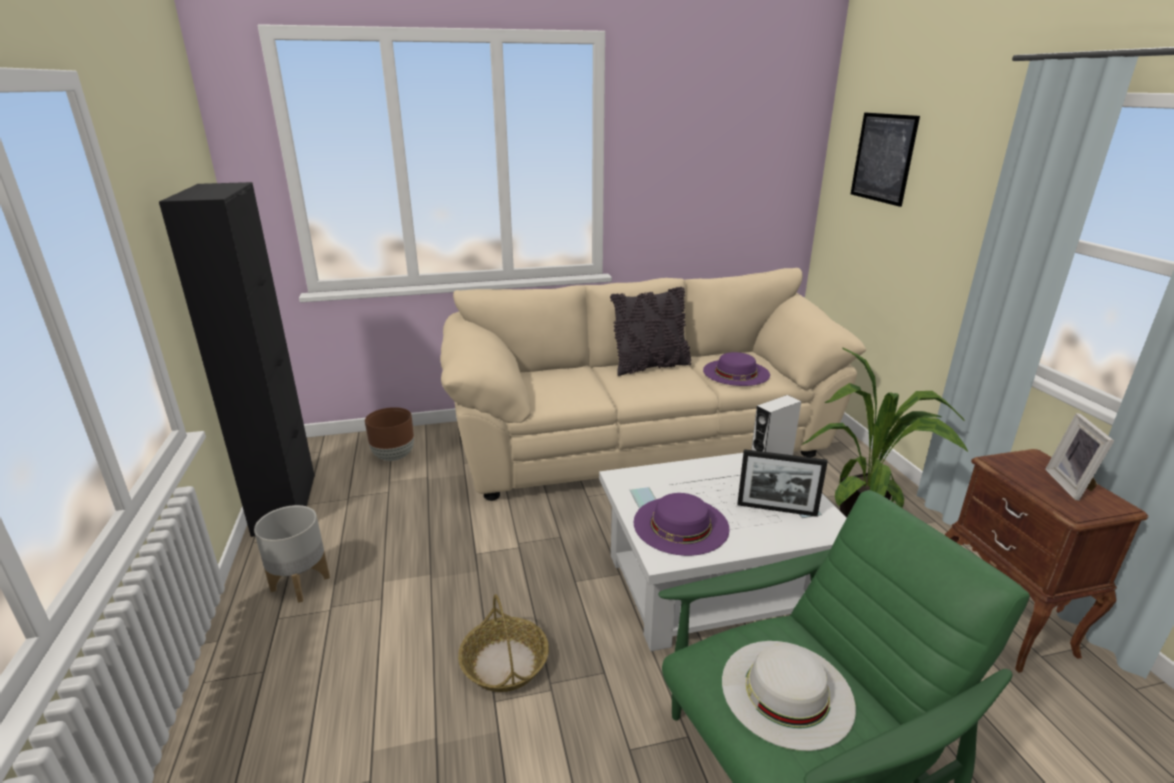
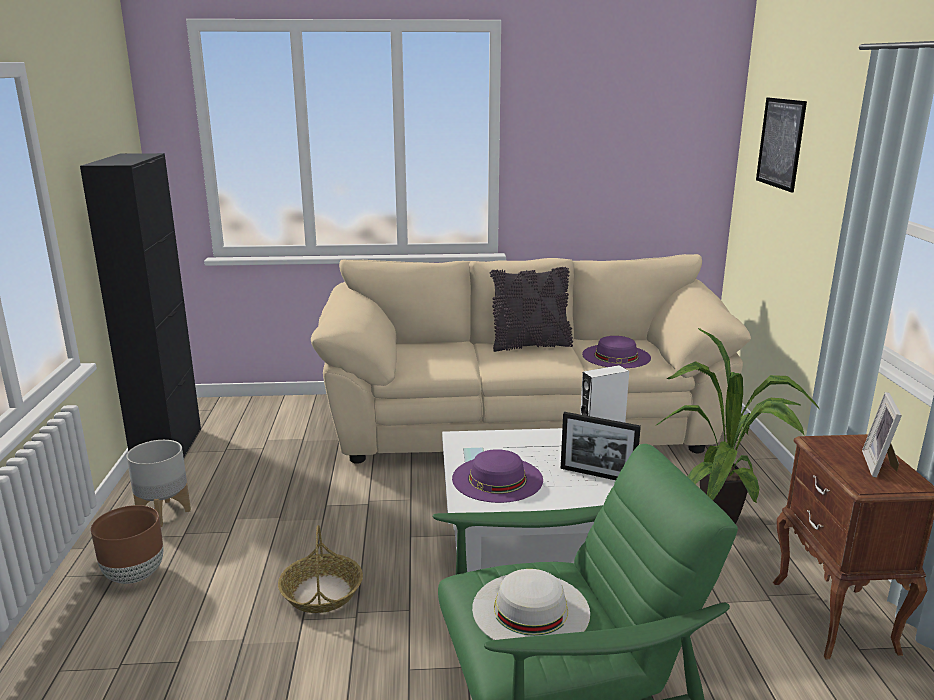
camera: 10 degrees right, 5 degrees down
brown planter [365,407,414,461] -> brown planter moved to [91,505,163,584]

